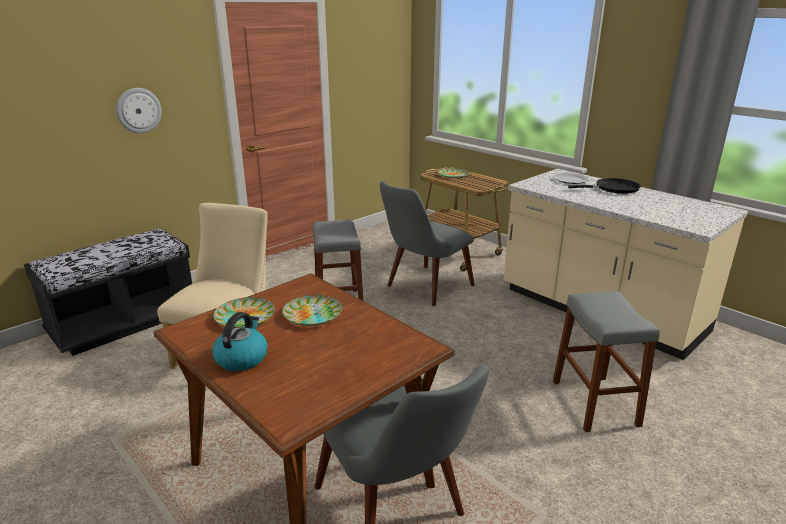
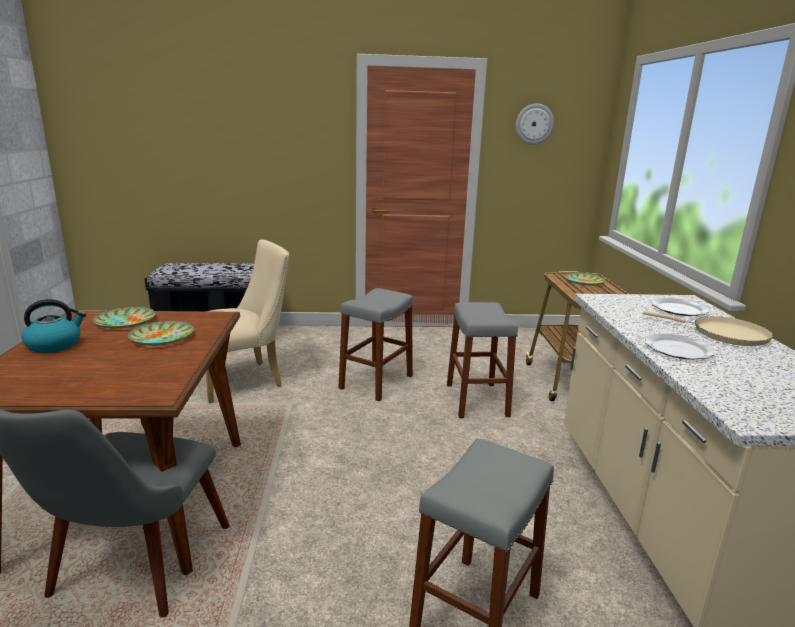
camera: 40 degrees right, 5 degrees down
wall clock [116,88,162,133] -> wall clock moved to [516,103,554,145]
grey chair [380,181,475,306] -> grey stool [447,302,518,418]
black frying pan [568,178,641,194] -> beige frying pan [643,311,773,346]
none -> plate [645,334,715,360]

